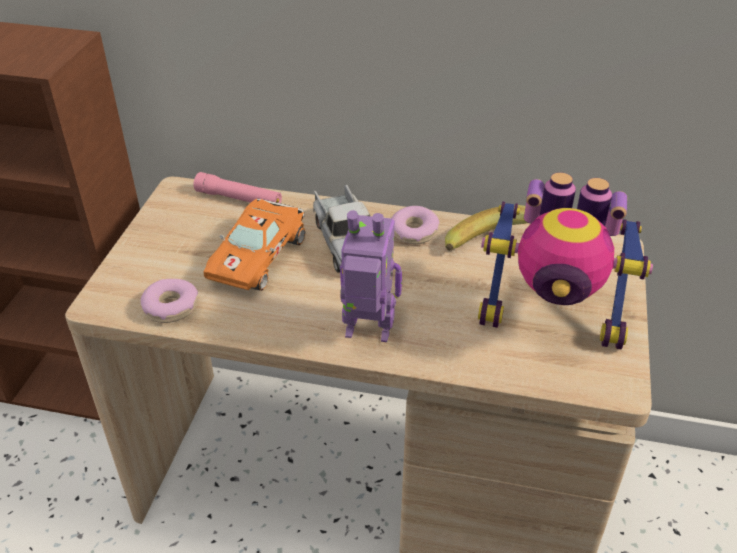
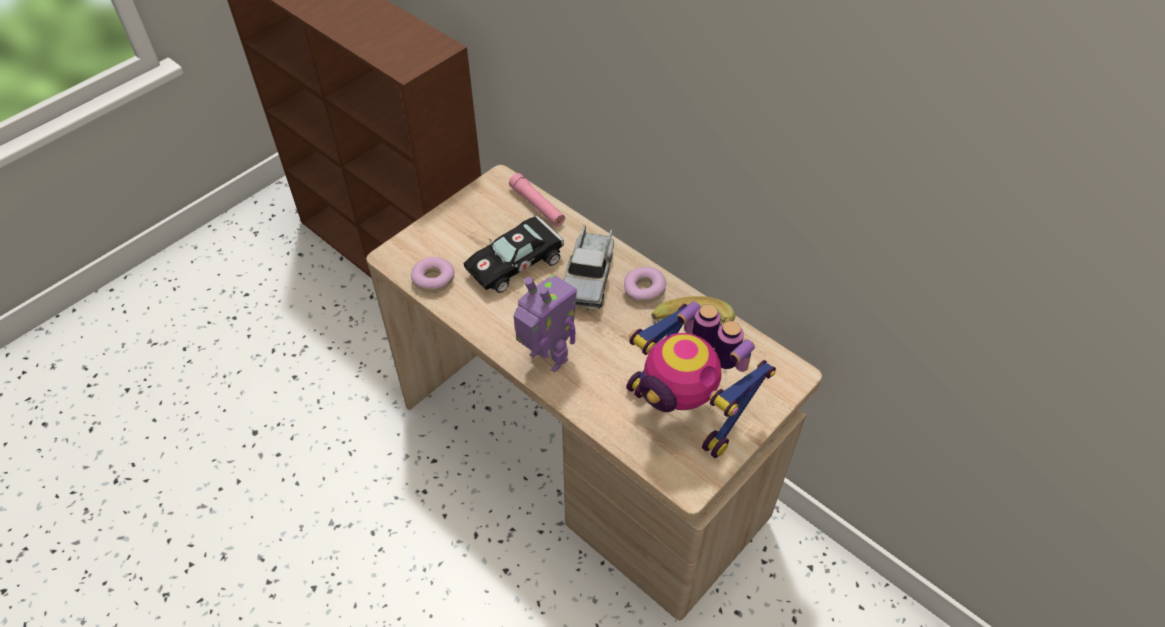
camera: 30 degrees right, 10 degrees up
orange toy car [203,198,305,291] -> black toy car [464,216,564,293]

